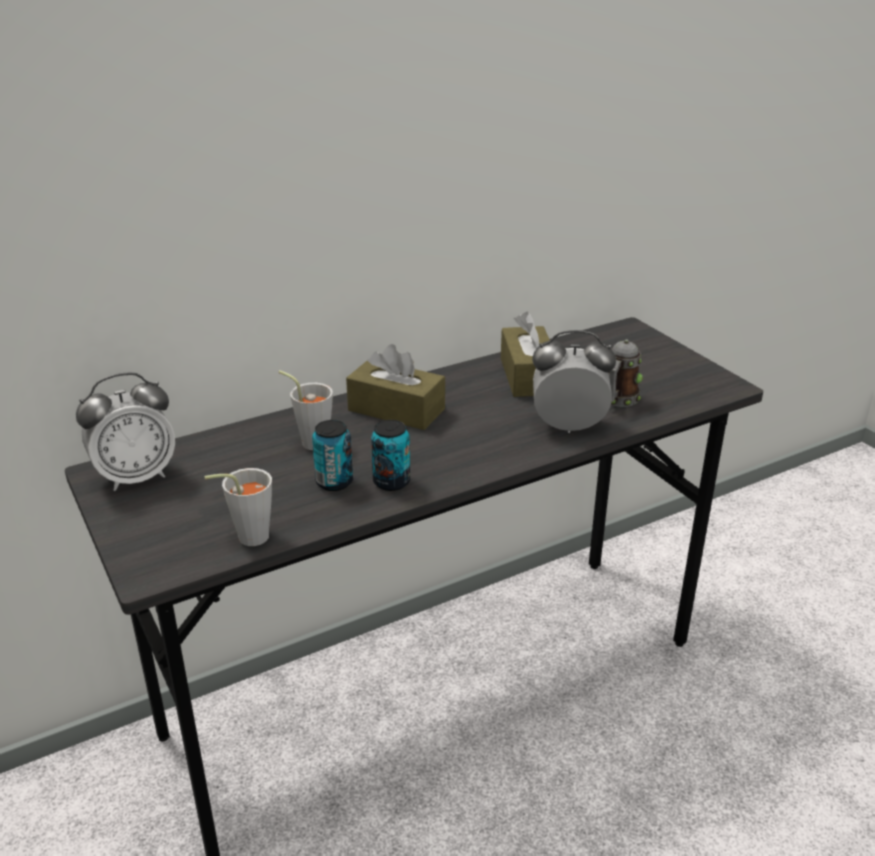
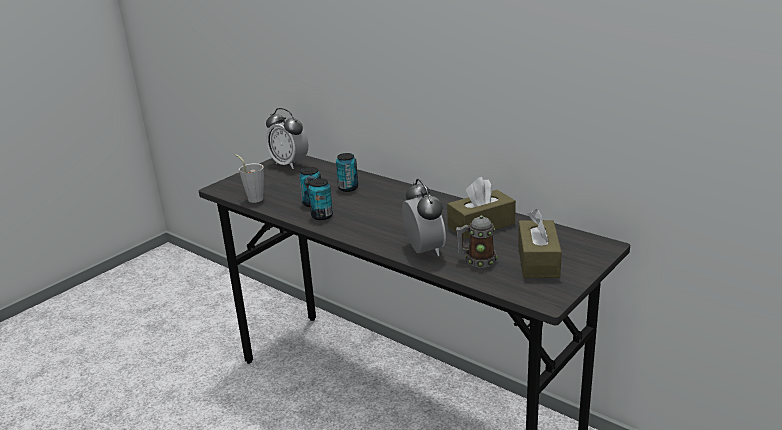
camera: 70 degrees right, 5 degrees down
grey cup [279,370,333,450] -> can [336,153,358,192]
brown tissue box [346,344,445,430] -> brown tissue box moved to [518,209,562,278]

